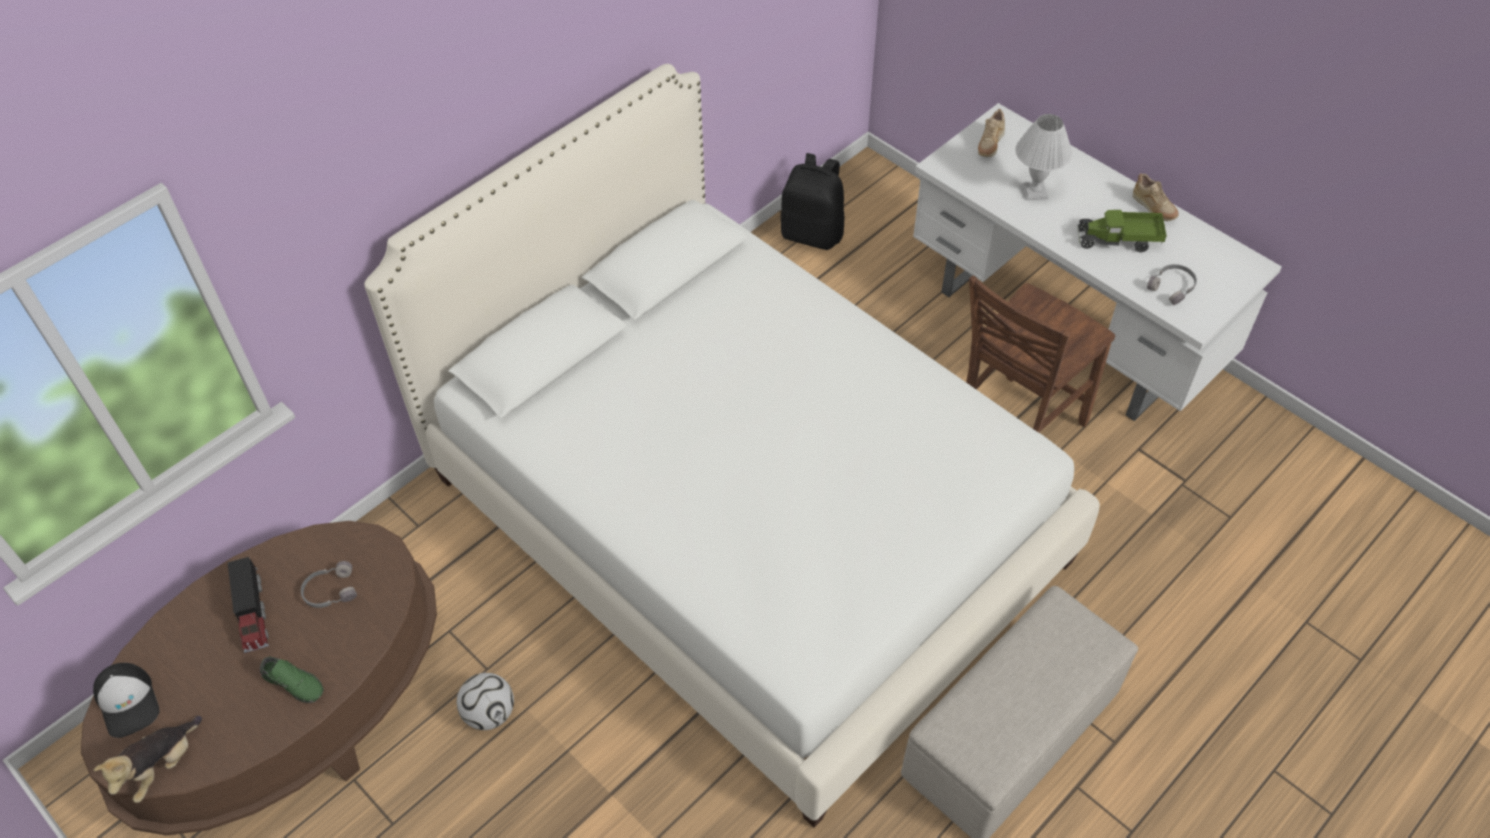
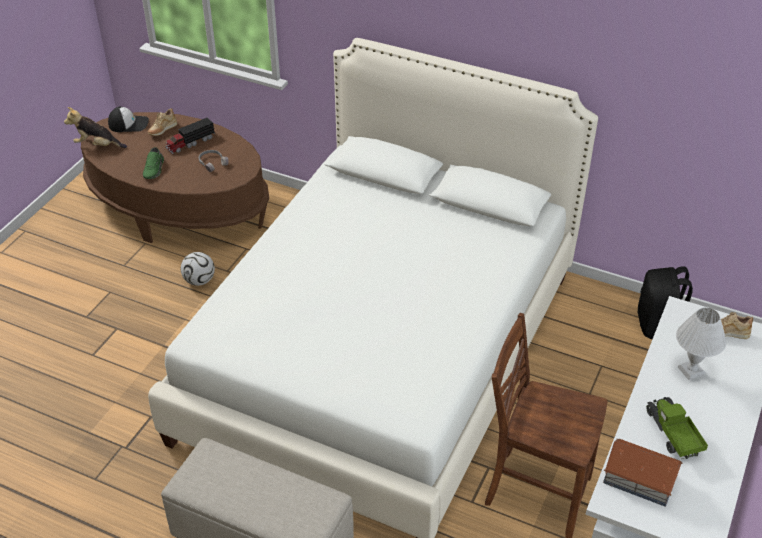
camera: 70 degrees right, 10 degrees down
cap [93,663,160,738] -> cap turned 135 degrees counterclockwise [108,107,149,132]
beige shoe [1133,173,1179,221] -> beige shoe moved to [148,108,177,136]
grey headphones [1147,264,1197,305] -> toy house [603,439,682,507]

